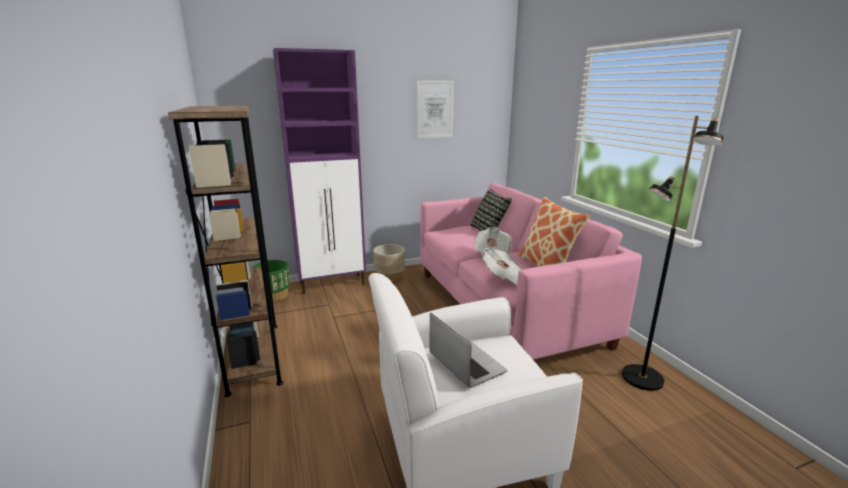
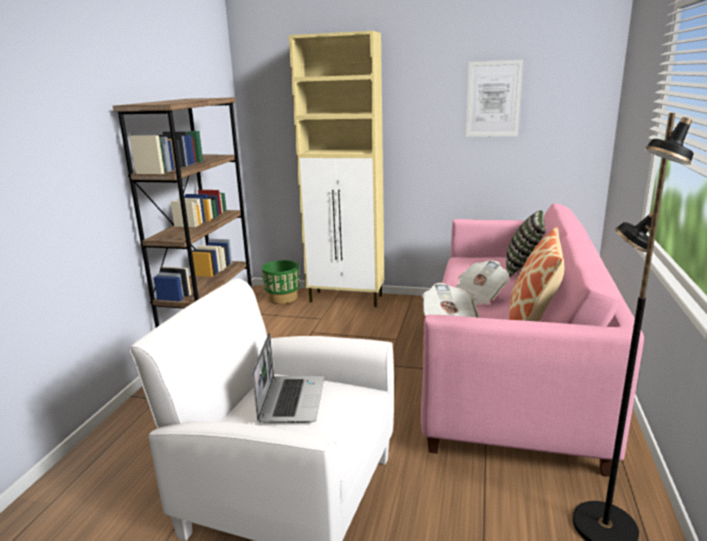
camera: 35 degrees right, 0 degrees up
purple cabinet [273,48,366,294] -> beige cabinet [289,31,384,307]
beige planter [373,244,405,282] -> none

